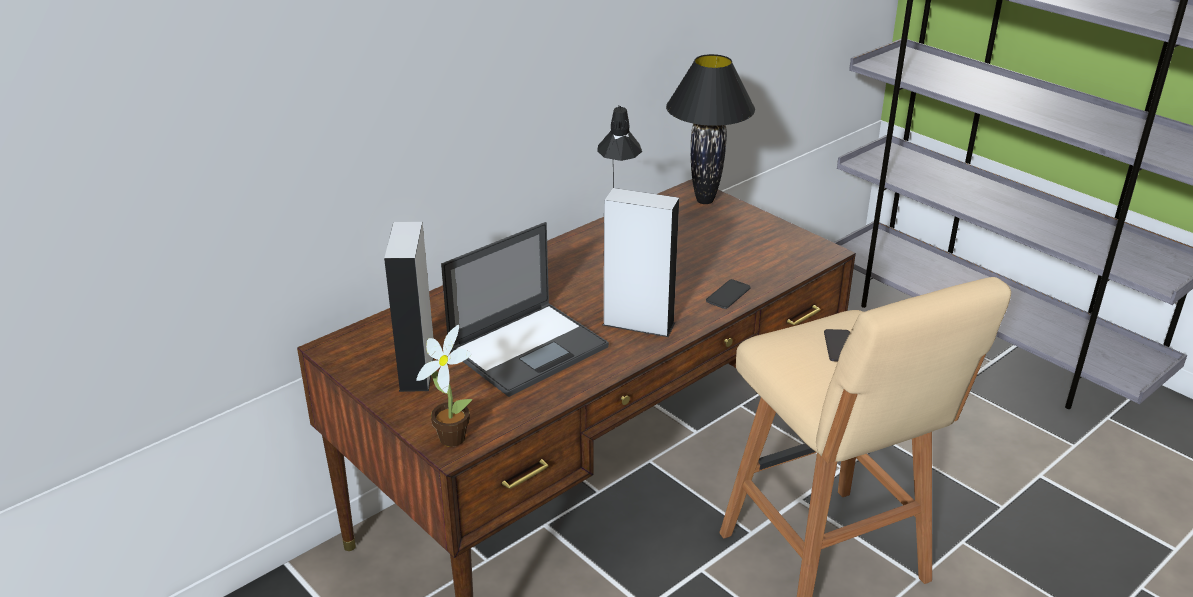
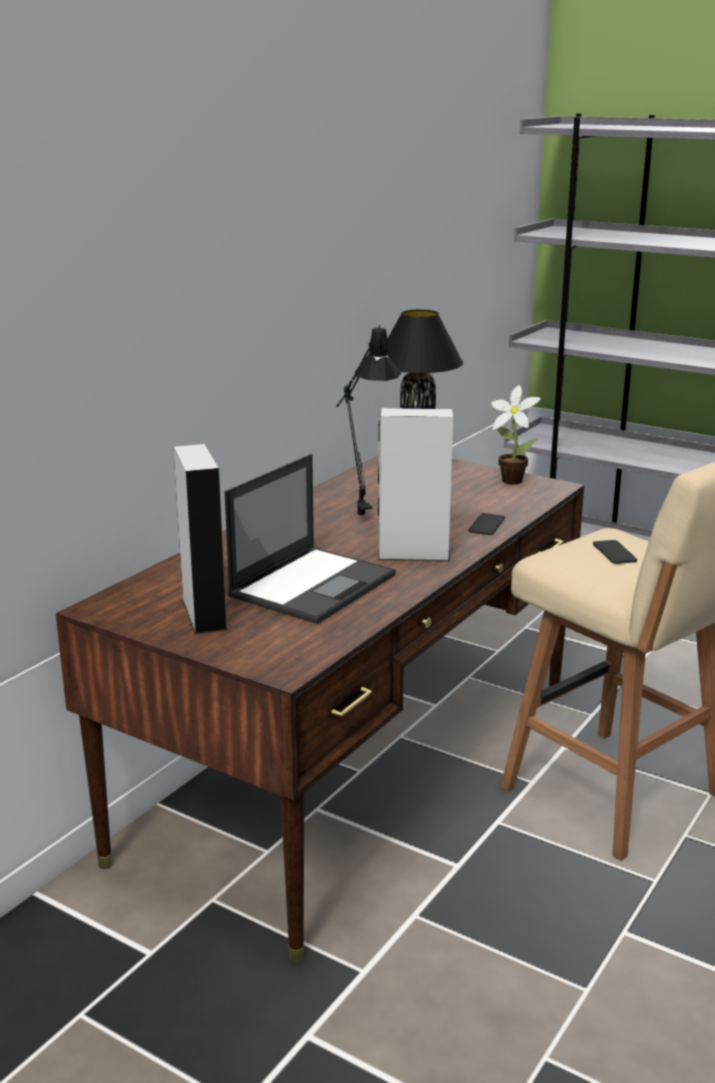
camera: 15 degrees left, 10 degrees down
potted plant [416,325,473,447] -> potted plant moved to [491,385,541,485]

